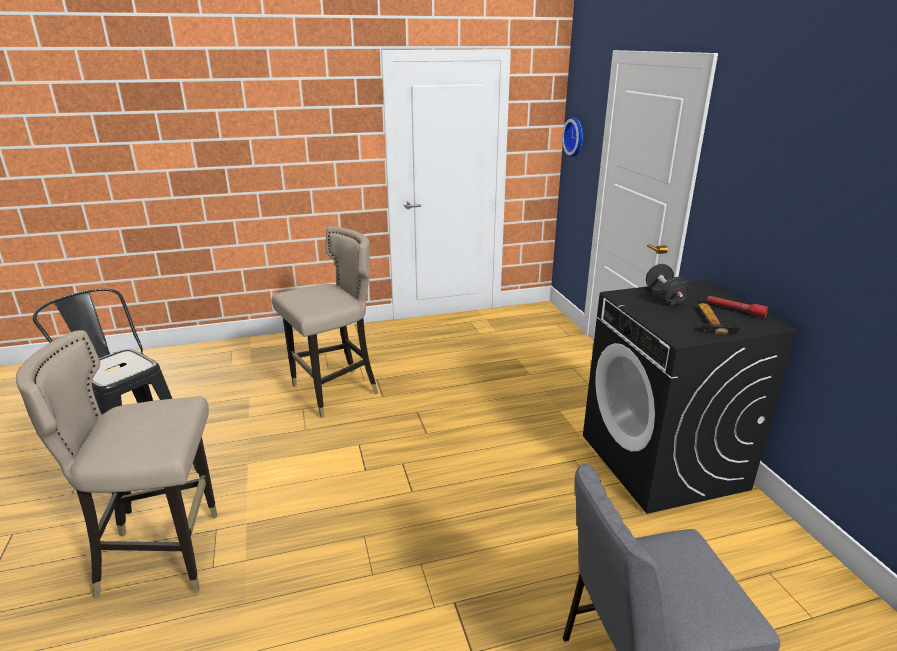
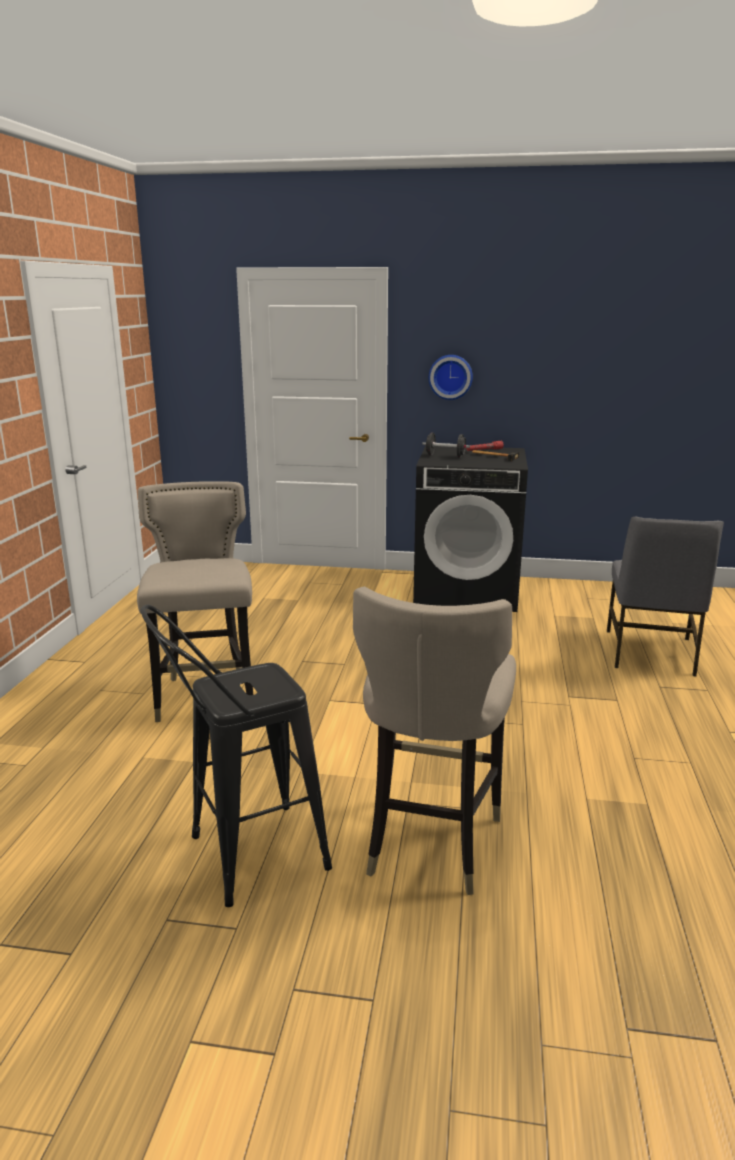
camera: 65 degrees left, 5 degrees down
wall clock [562,117,584,157] -> wall clock moved to [429,355,473,400]

